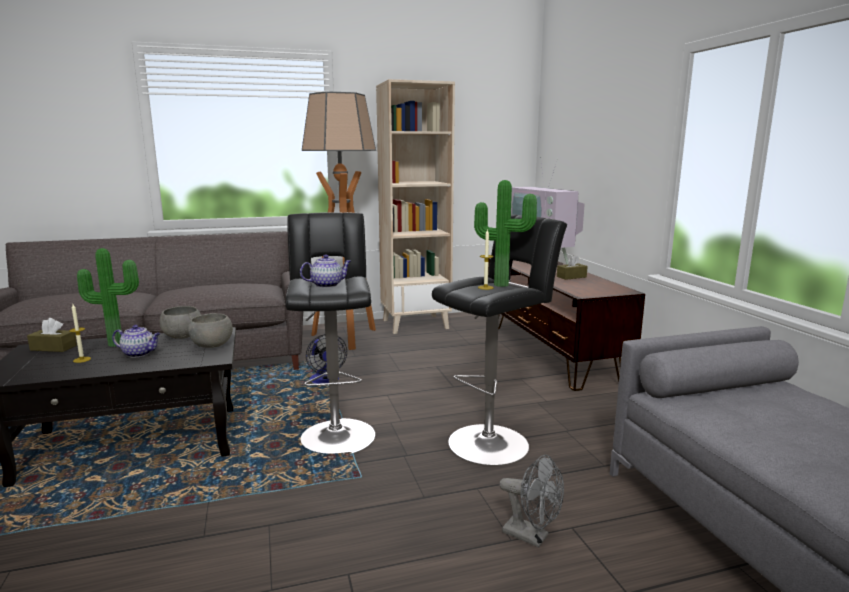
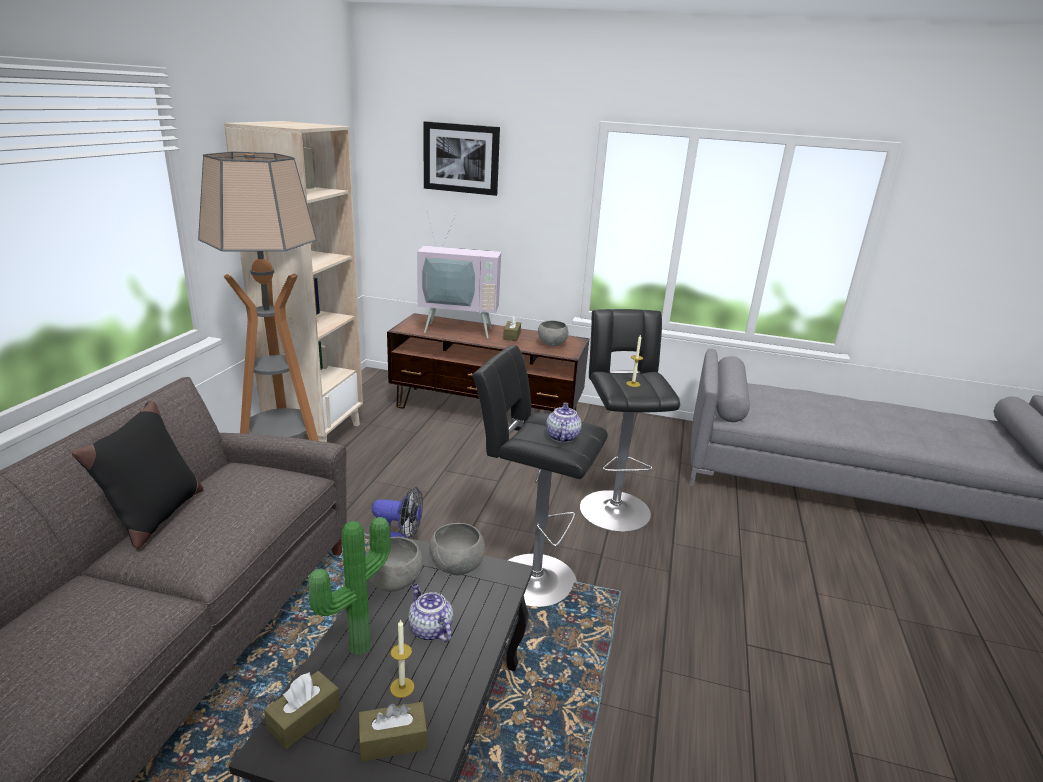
camera: 60 degrees left, 10 degrees up
teapot [112,325,161,357] -> teapot turned 75 degrees counterclockwise [408,583,453,642]
potted plant [474,180,537,287] -> none
grey fan [499,455,564,548] -> none
none -> black pillow [71,400,204,549]
none -> brown tissue box [358,702,428,762]
none -> picture [423,121,500,196]
none -> grey bowl [538,320,568,346]

